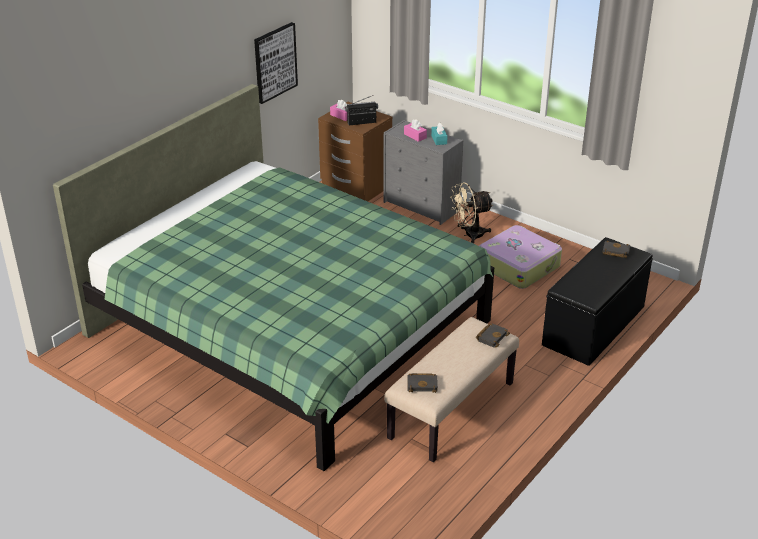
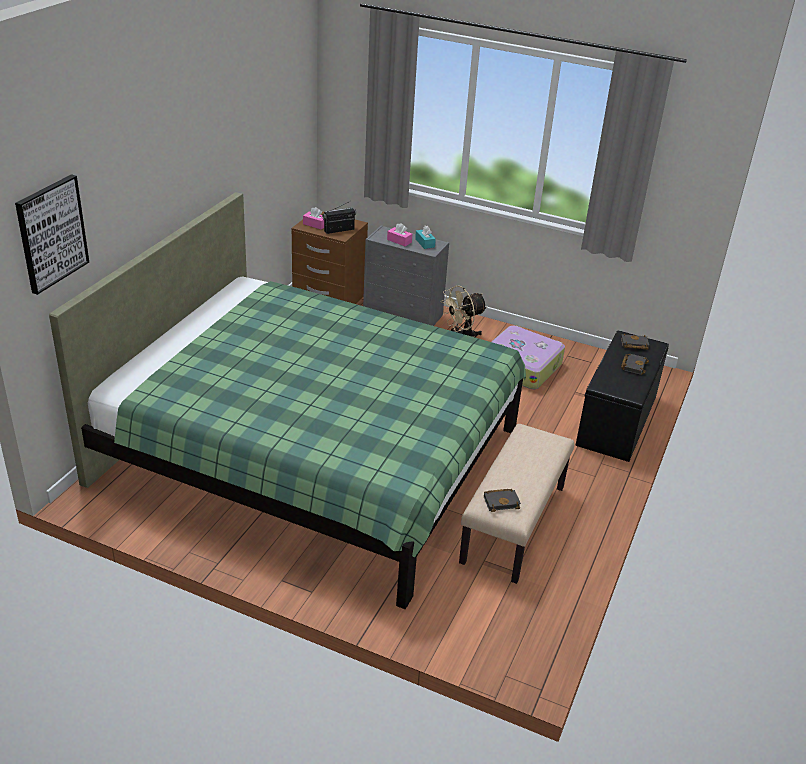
camera: 15 degrees left, 0 degrees up
picture [254,22,298,104] -> picture moved to [15,174,89,295]
black book [476,323,510,348] -> black book moved to [621,354,649,375]

